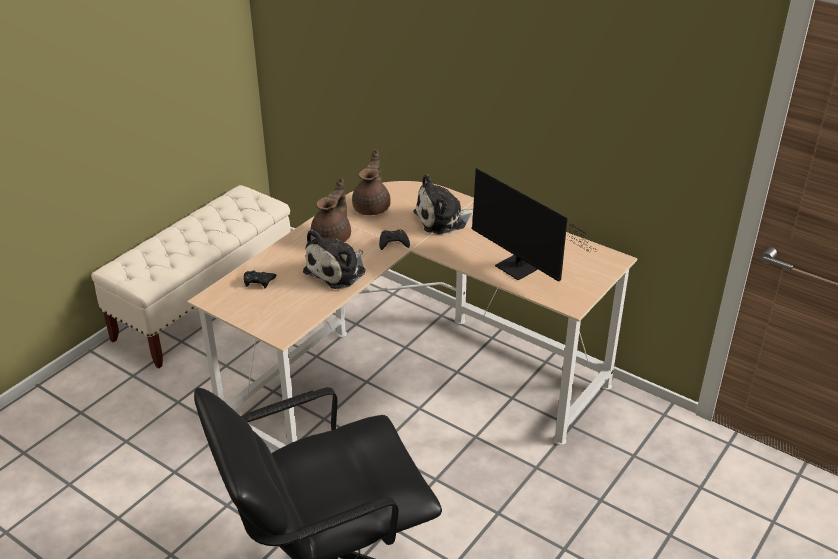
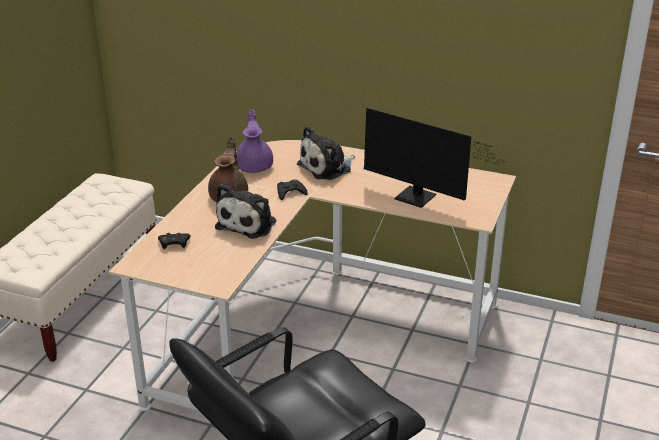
camera: 15 degrees left, 5 degrees down
brown teapot [352,149,391,215] -> purple teapot [236,109,273,173]

